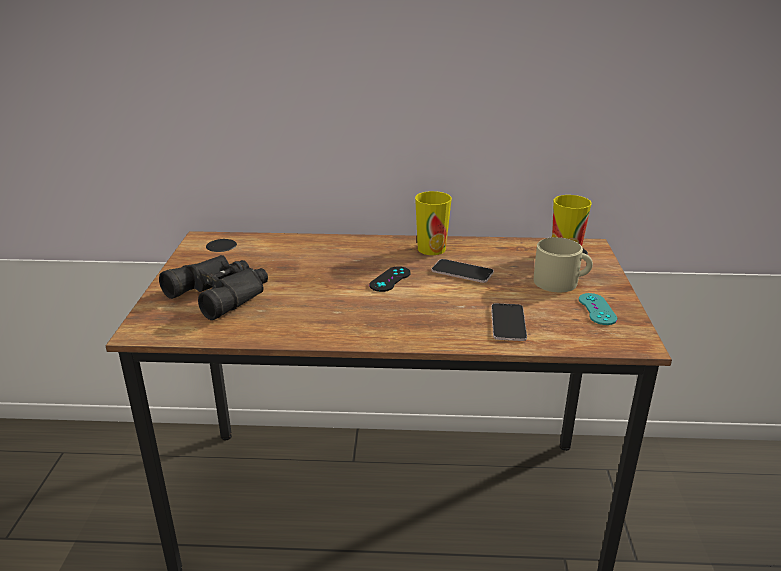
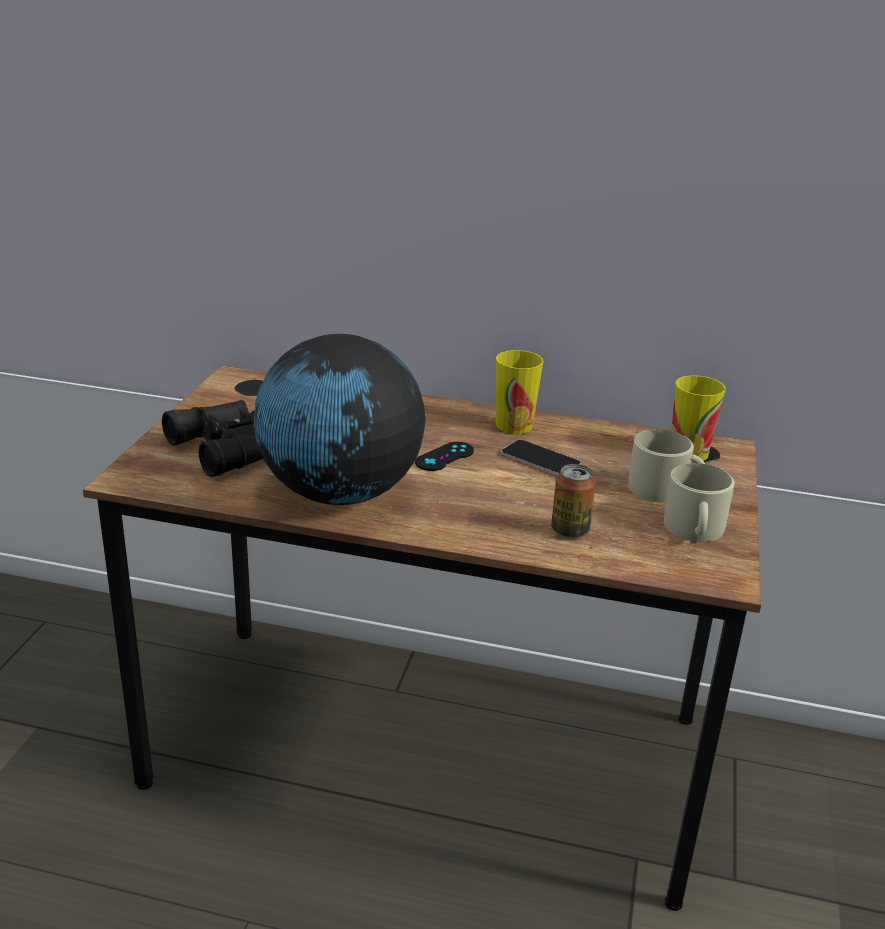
camera: 10 degrees right, 0 degrees up
phone [491,303,527,341] -> can [551,464,596,538]
turquoise game controller [579,293,617,325] -> beige mug [664,463,735,542]
none -> globe [254,334,426,505]

